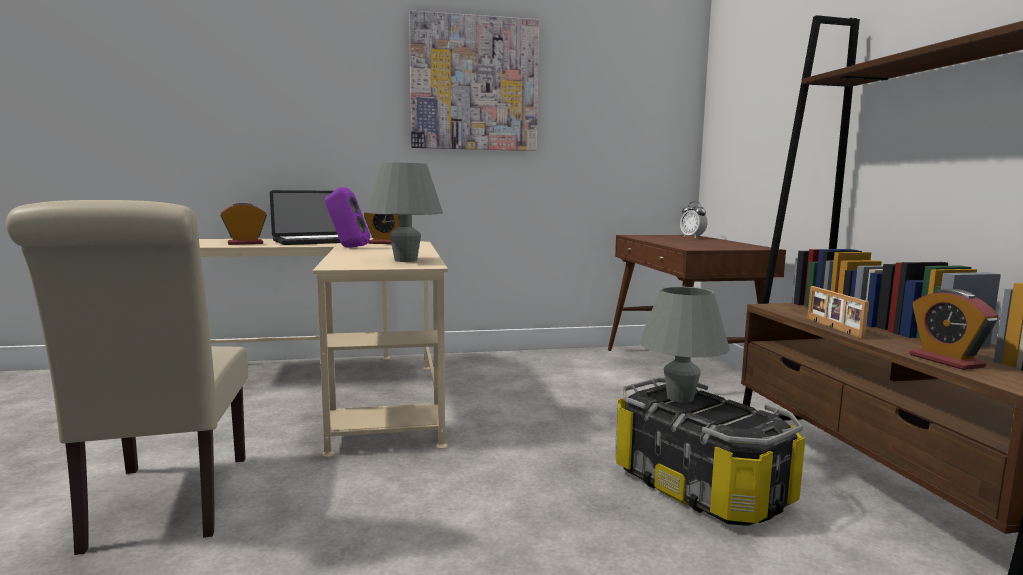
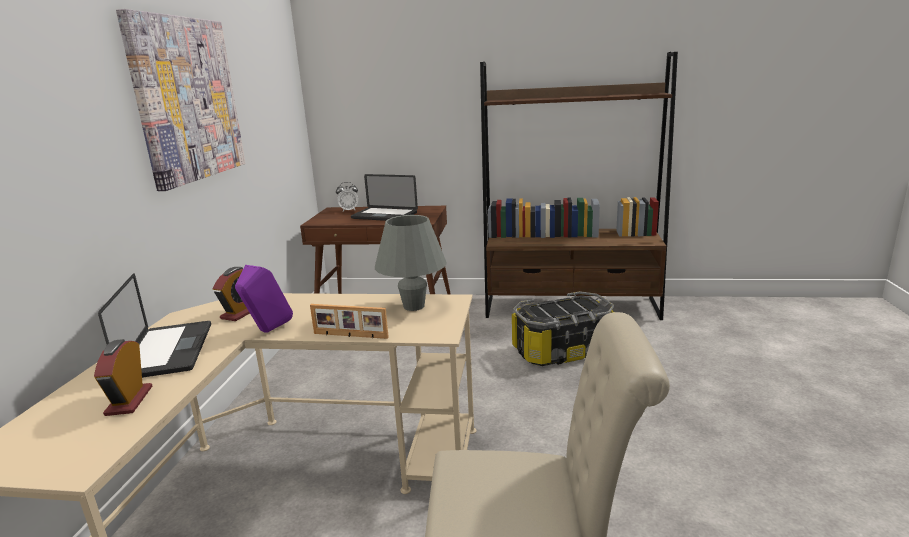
camera: 70 degrees left, 10 degrees up
grey table lamp [639,286,730,403] -> none
picture frame [807,286,869,339] -> picture frame moved to [310,304,389,339]
alarm clock [909,289,998,370] -> none
none -> laptop [351,174,418,221]

